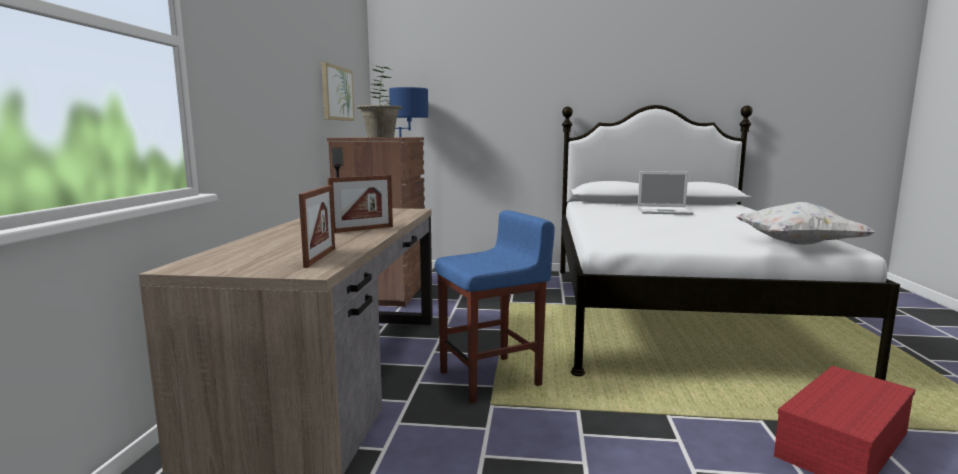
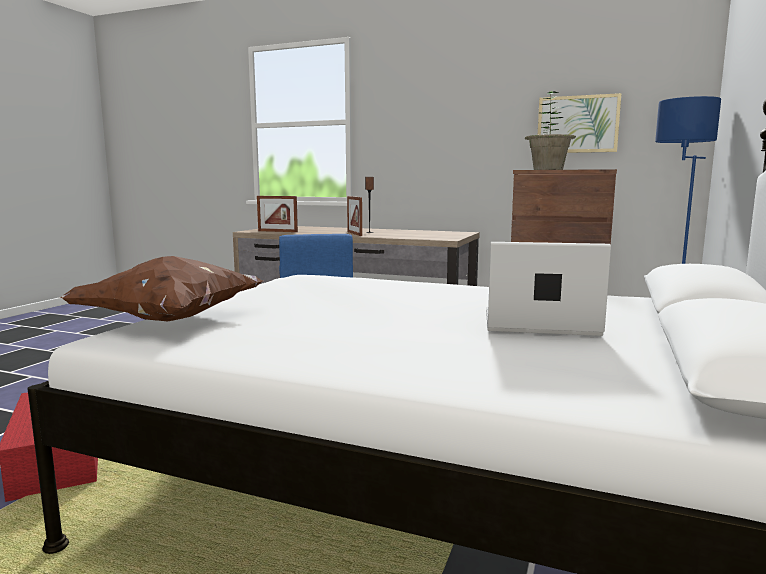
camera: 105 degrees right, 0 degrees up
laptop [638,171,693,215] -> laptop turned 75 degrees clockwise [486,242,611,336]
white pillow [736,202,875,245] -> brown pillow [60,256,263,321]

